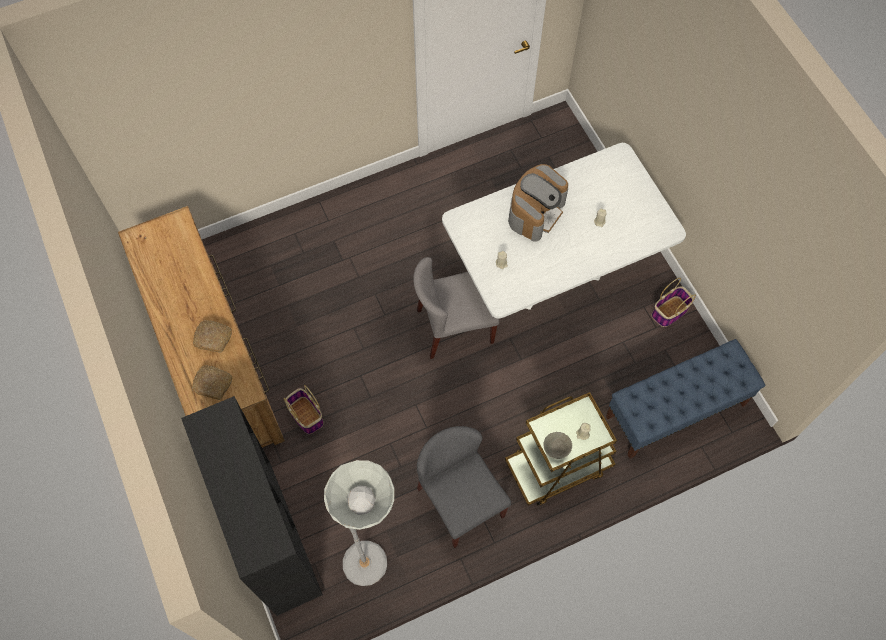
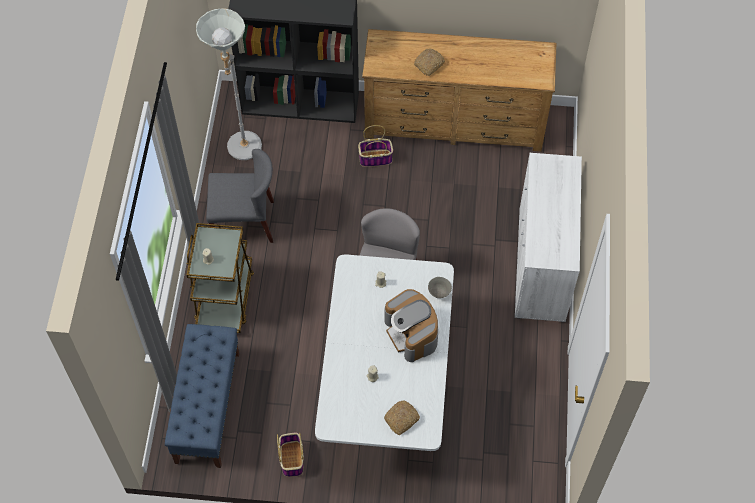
camera: 120 degrees right, 5 degrees down
bread [192,365,232,400] -> bread moved to [384,400,420,435]
grey bowl [543,432,572,459] -> grey bowl moved to [428,277,452,298]
none -> white cabinet [515,153,582,322]

